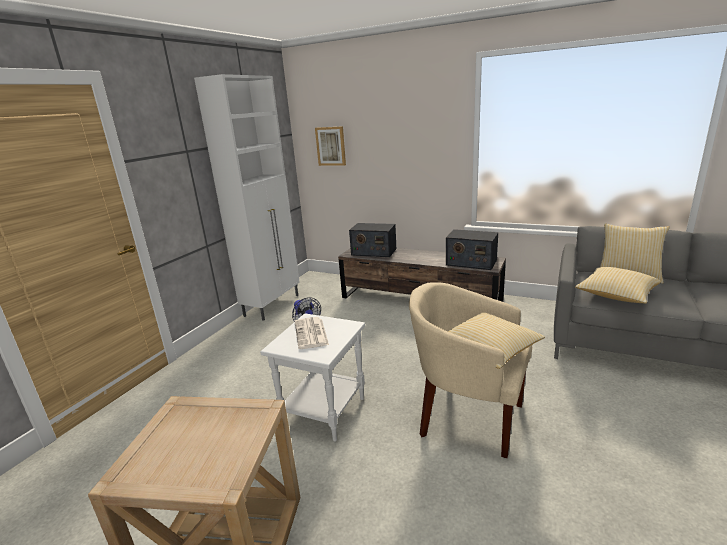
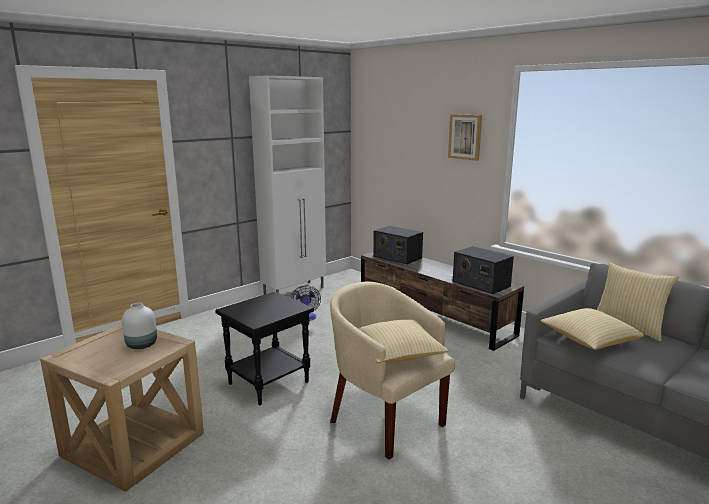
camera: 20 degrees right, 5 degrees down
white side table [260,313,365,442] -> black side table [215,291,314,406]
newspaper [295,317,329,349] -> none
picture [315,126,346,166] -> picture moved to [448,114,482,161]
none -> white vase [122,303,157,349]

